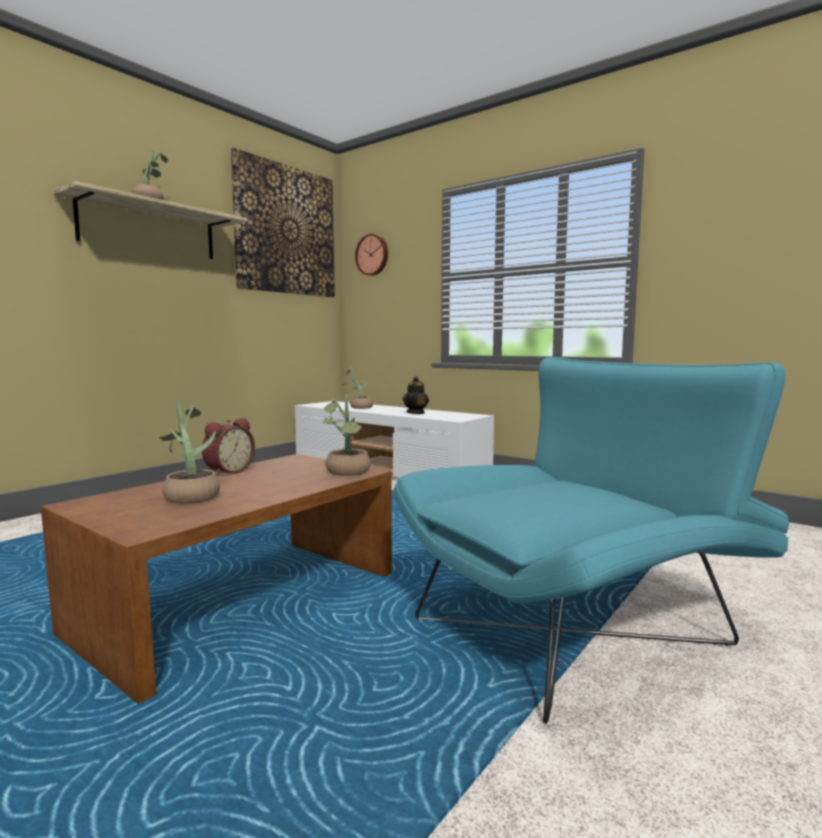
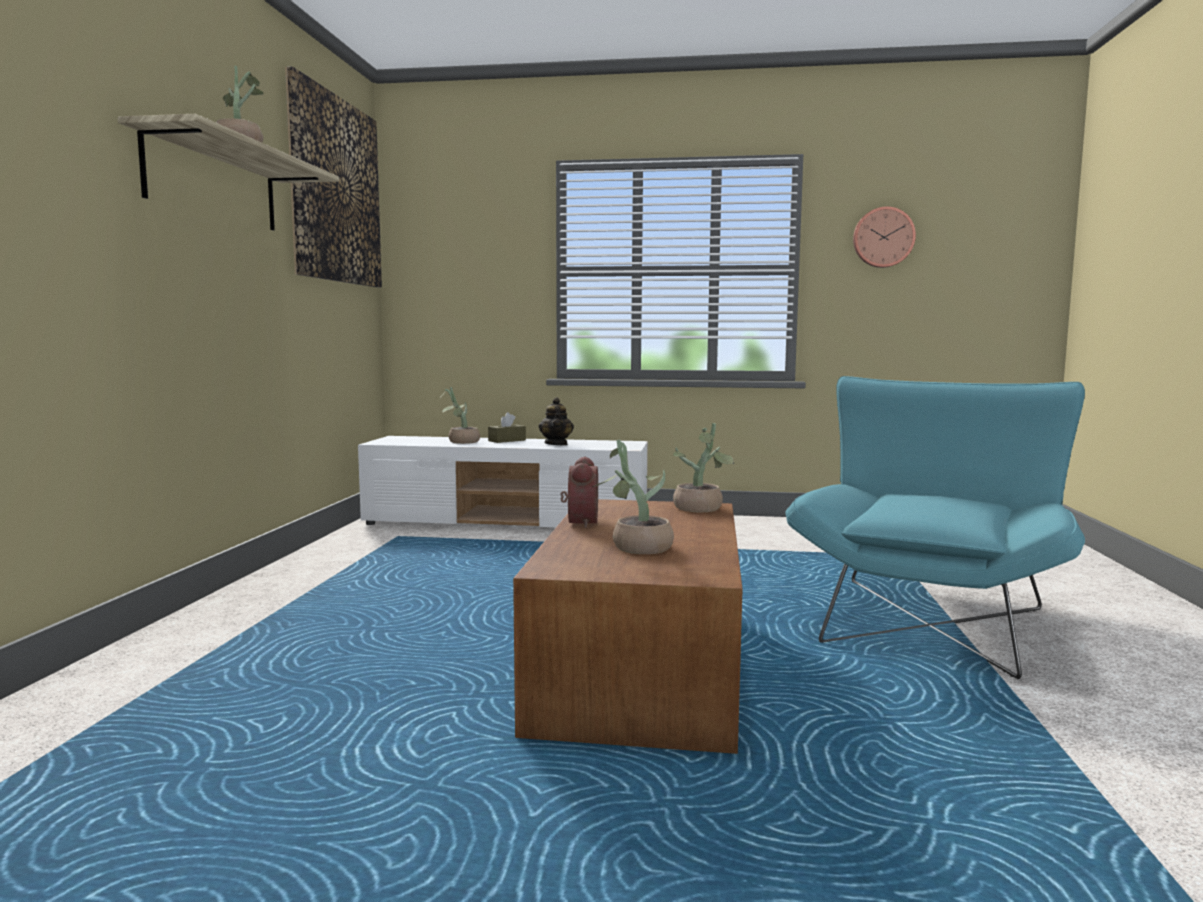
camera: 30 degrees left, 0 degrees up
wall clock [355,234,388,276] -> wall clock moved to [853,206,916,268]
none -> brown tissue box [488,412,526,443]

